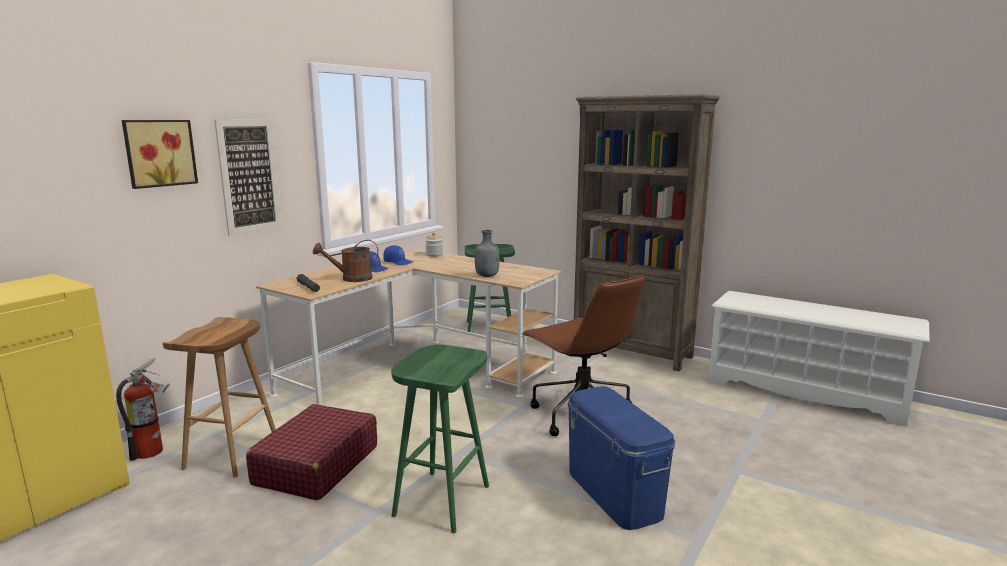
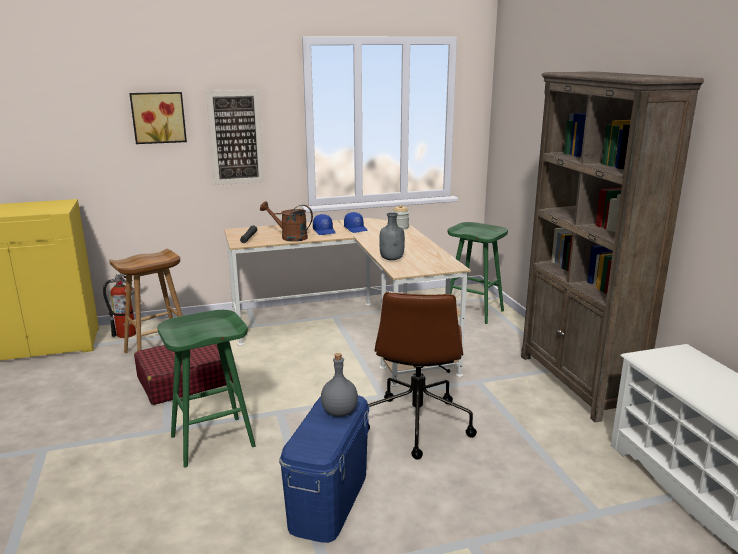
camera: 40 degrees right, 5 degrees up
none -> grey bottle [321,353,358,417]

